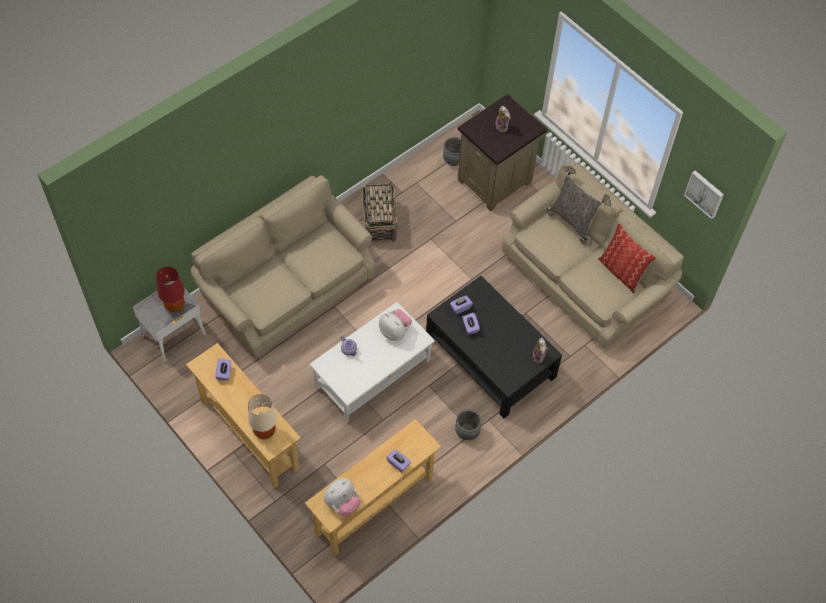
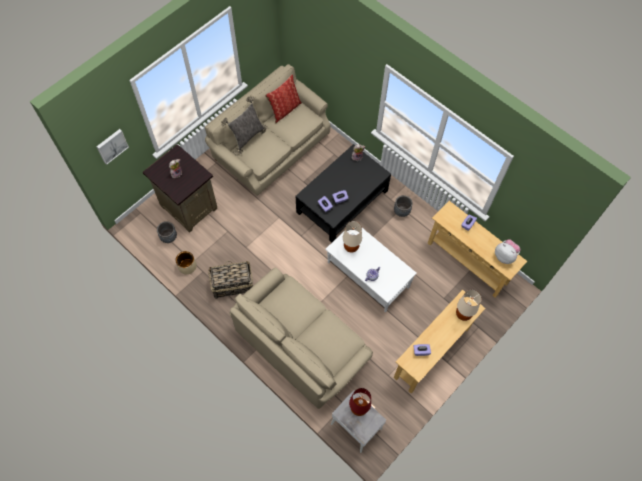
camera: 95 degrees left, 5 degrees up
plush toy [379,309,412,341] -> beige table lamp [343,221,362,253]
picture [684,170,724,219] -> picture moved to [96,129,129,165]
none -> beige planter [175,251,197,274]

